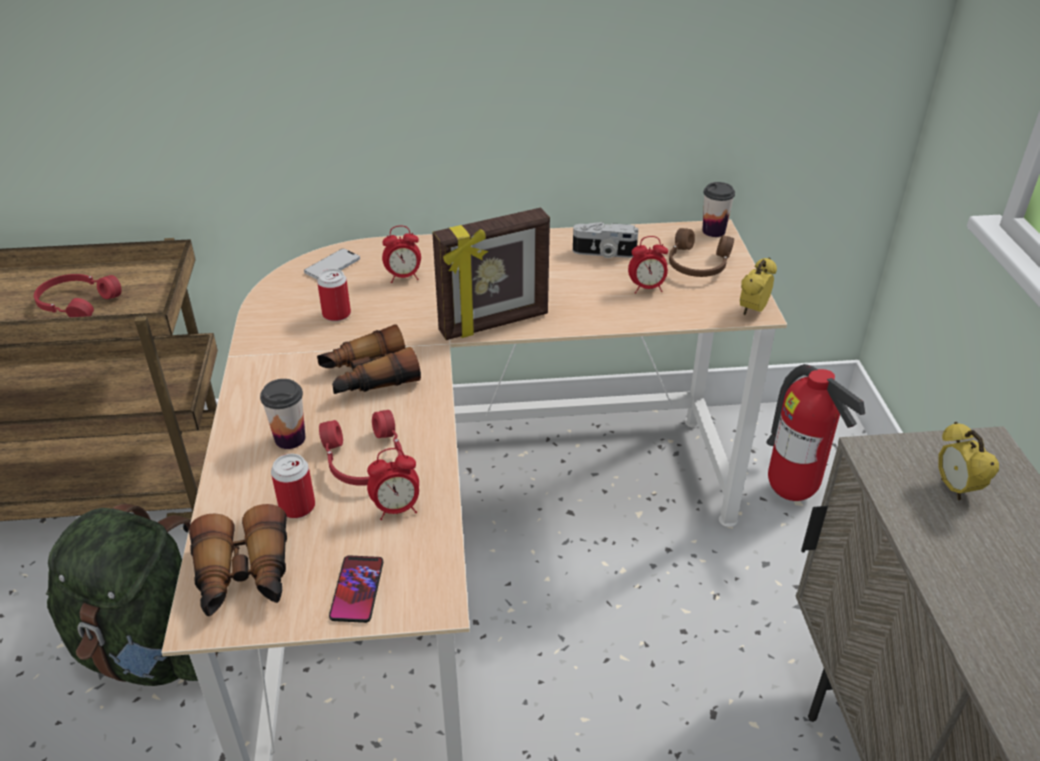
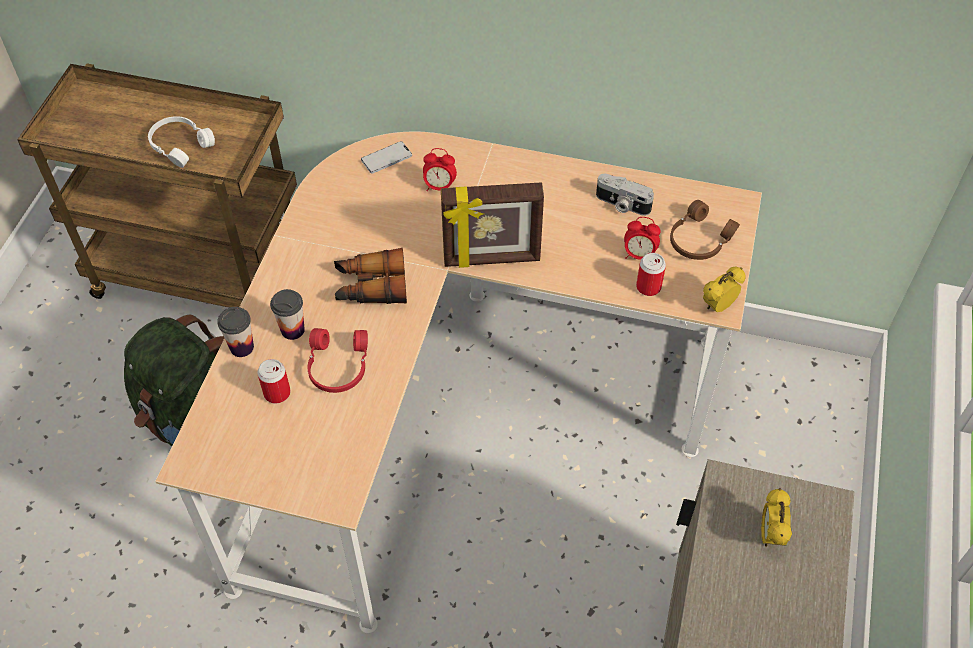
camera: 20 degrees right, 15 degrees up
red headphones [34,274,122,317] -> white headphones [148,116,215,168]
binoculars [189,504,287,616] -> none
can [317,269,351,321] -> can moved to [636,253,666,296]
phone [329,555,383,623] -> none
alarm clock [367,448,419,520] -> none
cup [702,182,735,237] -> cup moved to [217,307,254,357]
fire extinguisher [766,364,865,501] -> none

